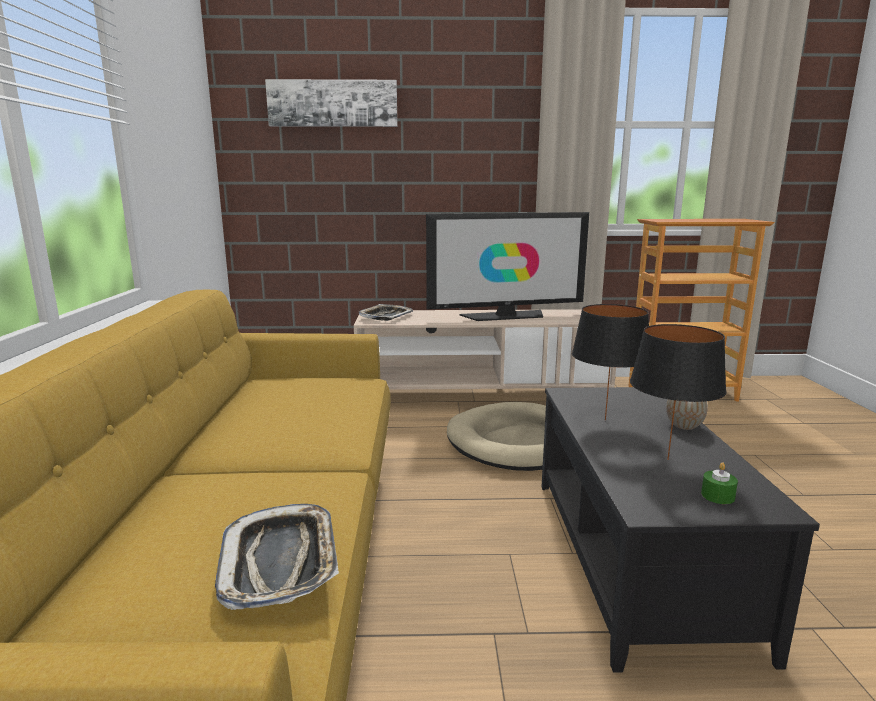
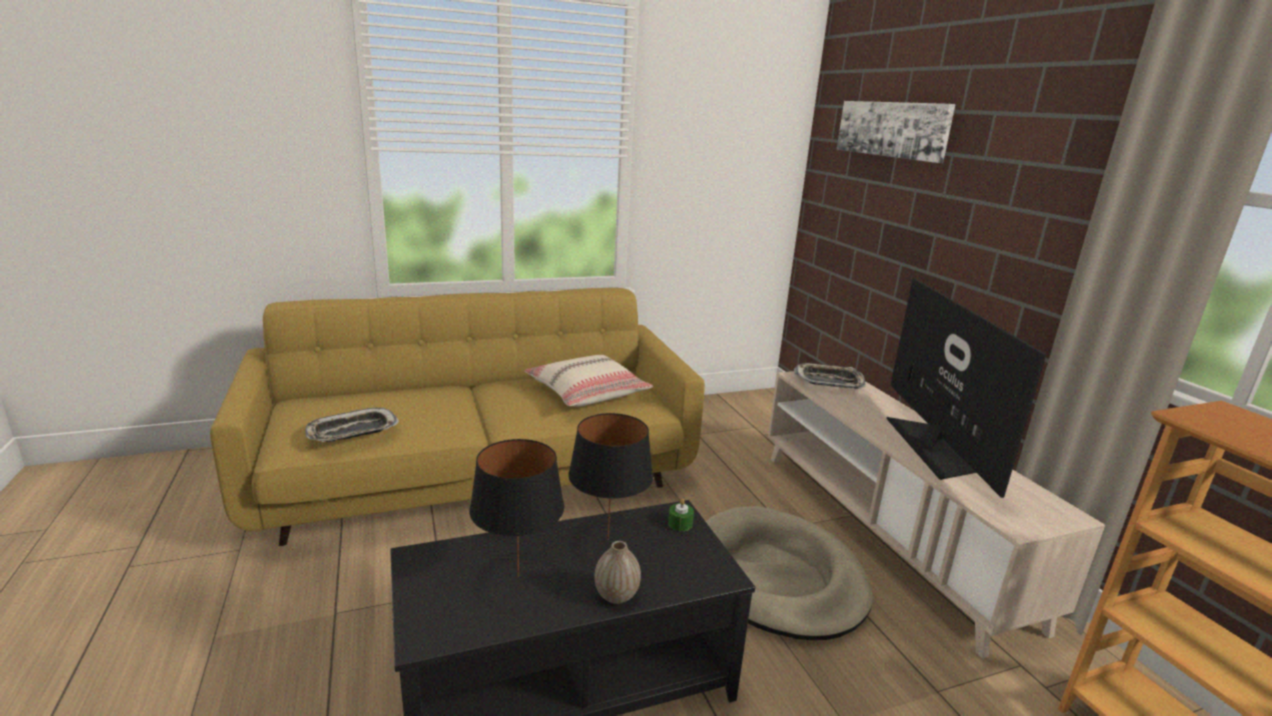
camera: 70 degrees right, 5 degrees up
television [426,212,589,321] -> television turned 150 degrees counterclockwise [886,278,1046,498]
green candle [701,462,738,504] -> green candle moved to [668,499,694,531]
none -> beige pillow [524,355,653,407]

